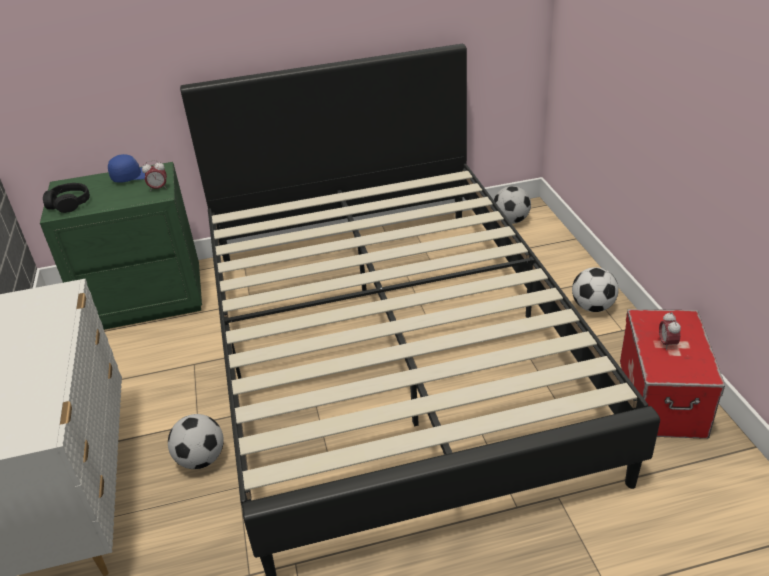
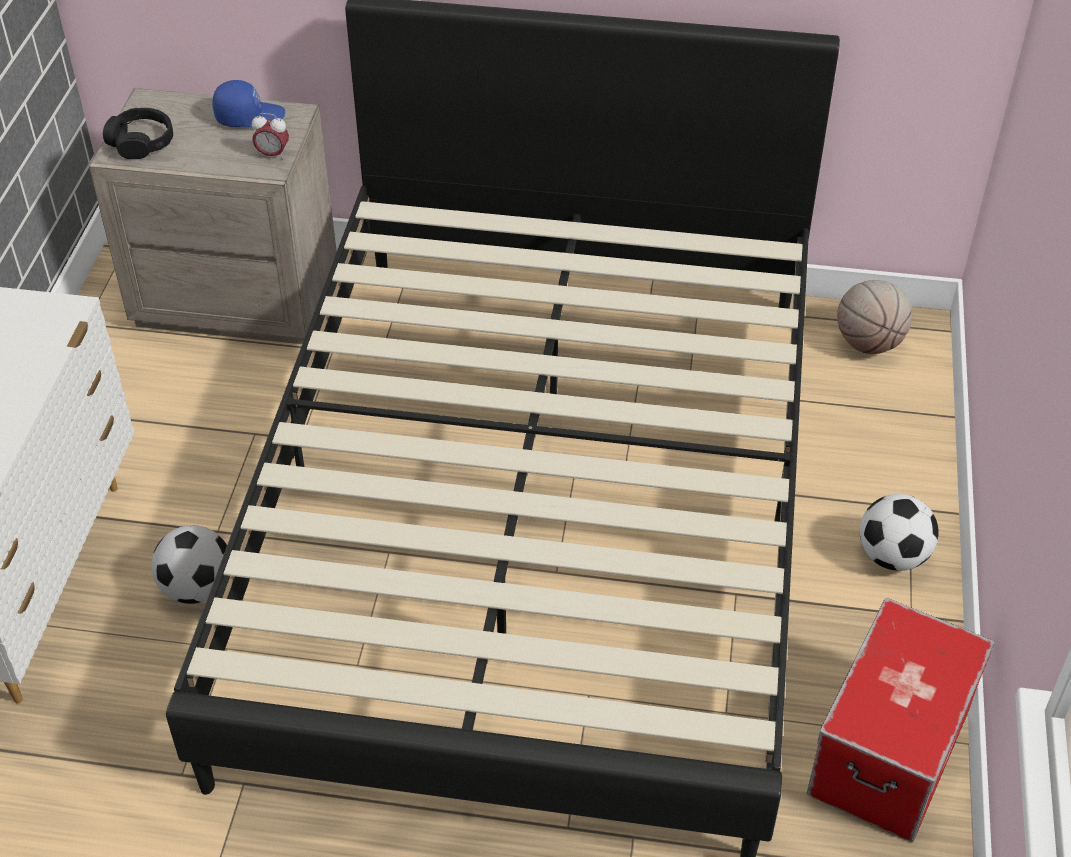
camera: 20 degrees right, 10 degrees up
green nightstand [40,162,202,330] -> beige nightstand [89,88,337,344]
football [494,186,531,224] -> basketball [837,280,912,354]
alarm clock [659,312,681,350] -> none

